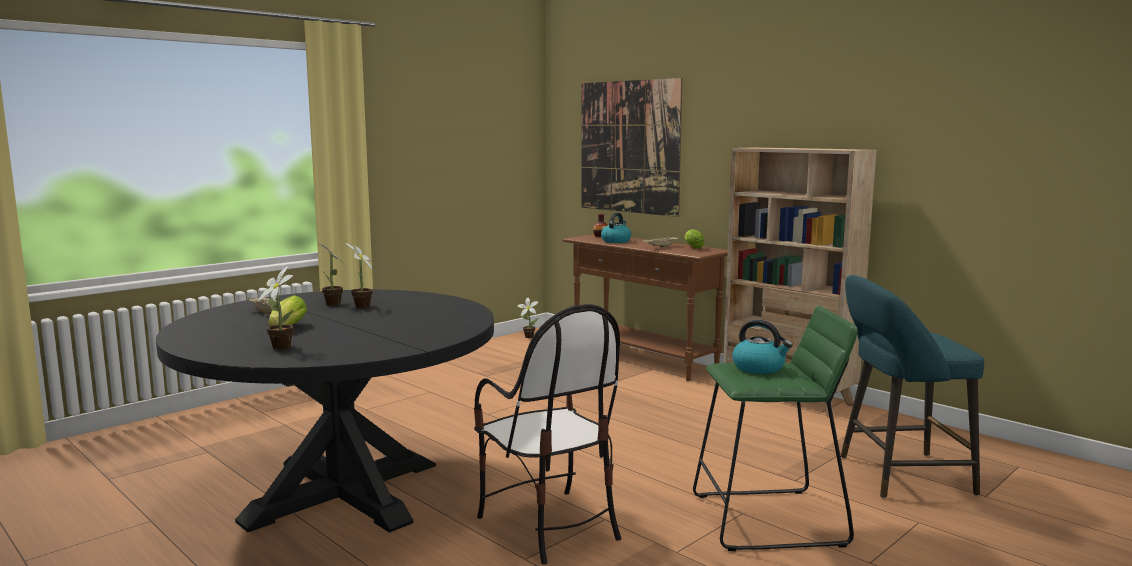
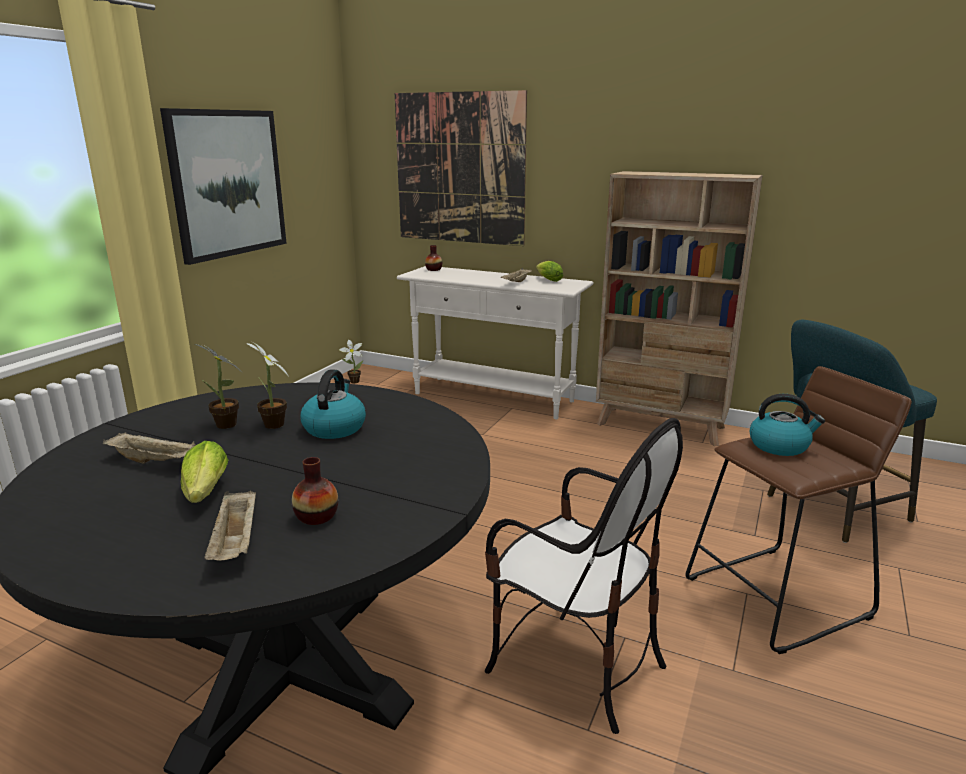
camera: 20 degrees left, 10 degrees up
potted plant [258,266,294,350] -> beige tray [204,491,256,561]
brown console table [563,235,728,381] -> white console table [397,266,594,419]
kettle [601,212,631,243] -> kettle moved to [300,369,366,439]
green stool [693,306,858,551] -> brown stool [686,366,912,654]
none -> picture [160,108,287,265]
none -> vase [292,457,338,525]

